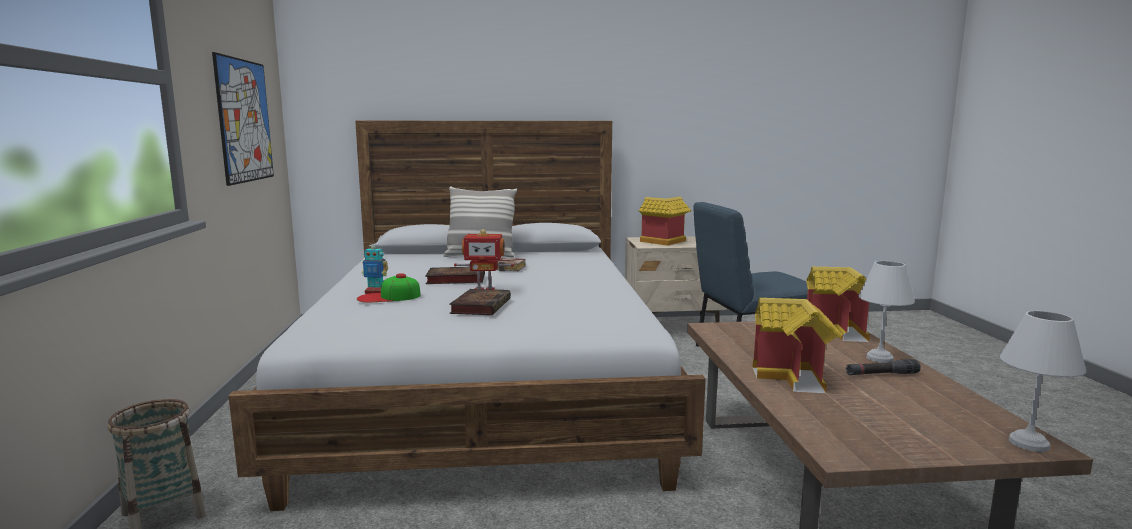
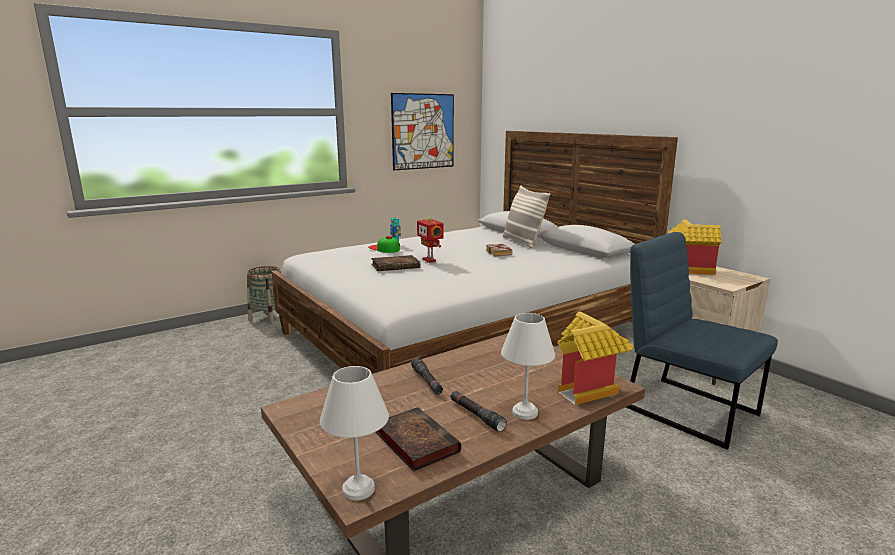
camera: 60 degrees right, 5 degrees up
book [425,267,485,284] -> book moved to [376,407,461,472]
toy house [753,298,842,393] -> black flashlight [411,358,443,395]

